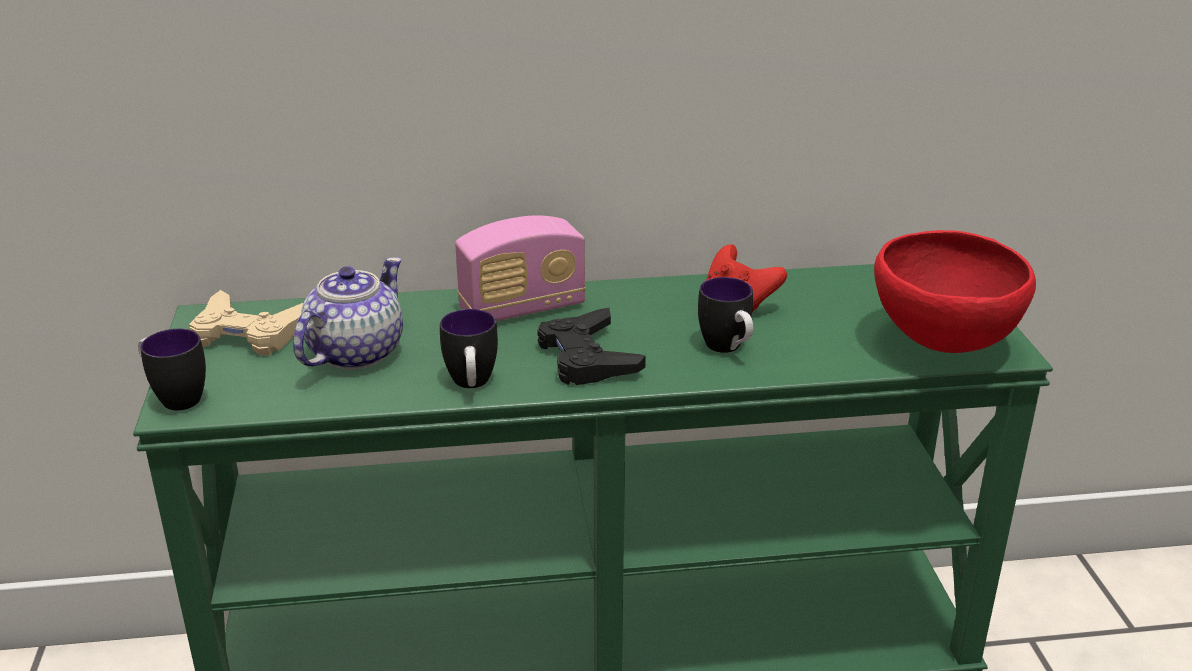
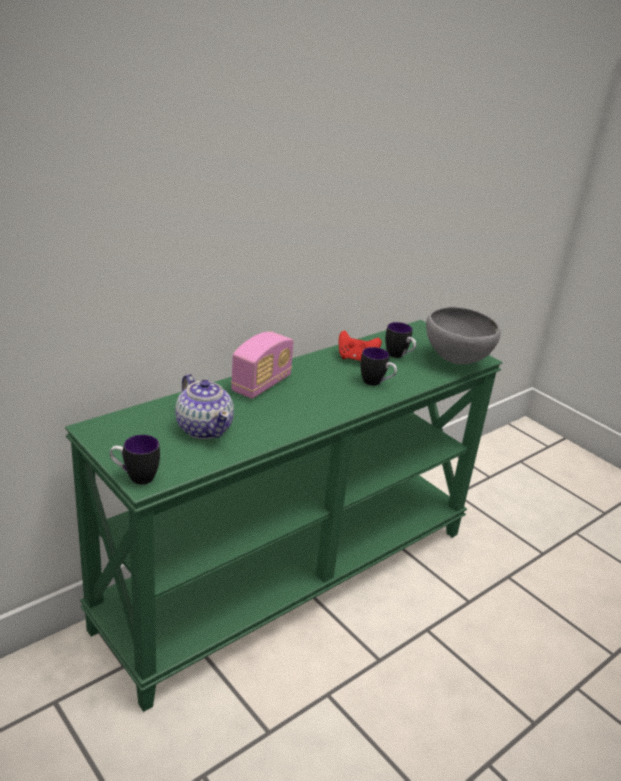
camera: 35 degrees left, 0 degrees up
beige game controller [189,290,303,356] -> none
teapot [293,257,403,370] -> teapot turned 150 degrees clockwise [175,374,234,439]
mug [440,309,498,388] -> mug moved to [385,322,416,358]
black game controller [537,308,646,385] -> none
red bowl [874,230,1036,353] -> grey bowl [426,306,501,364]

